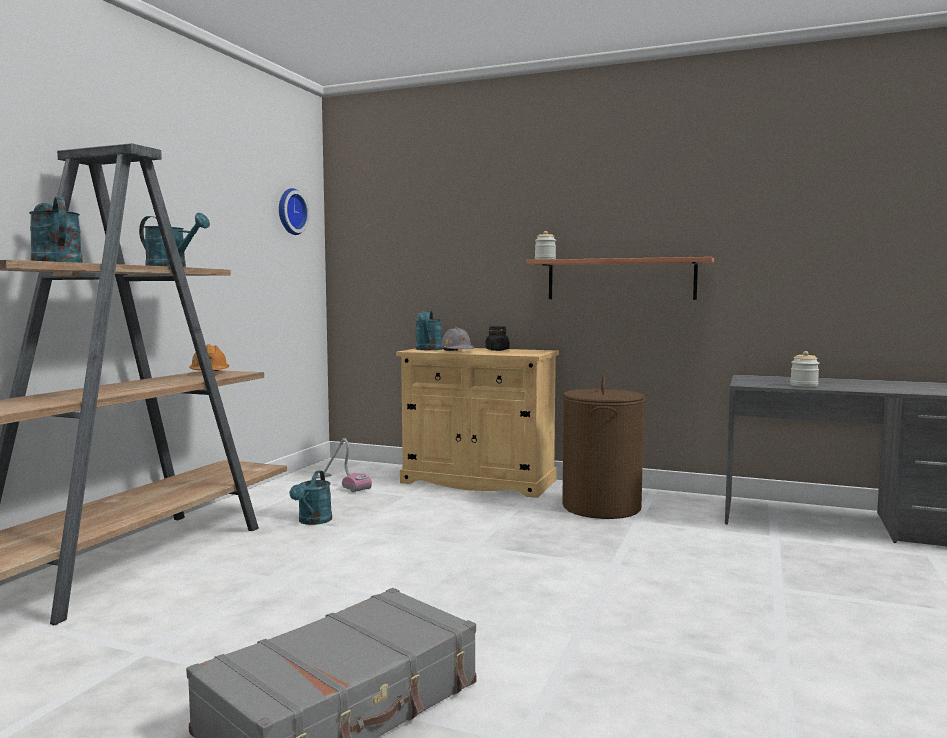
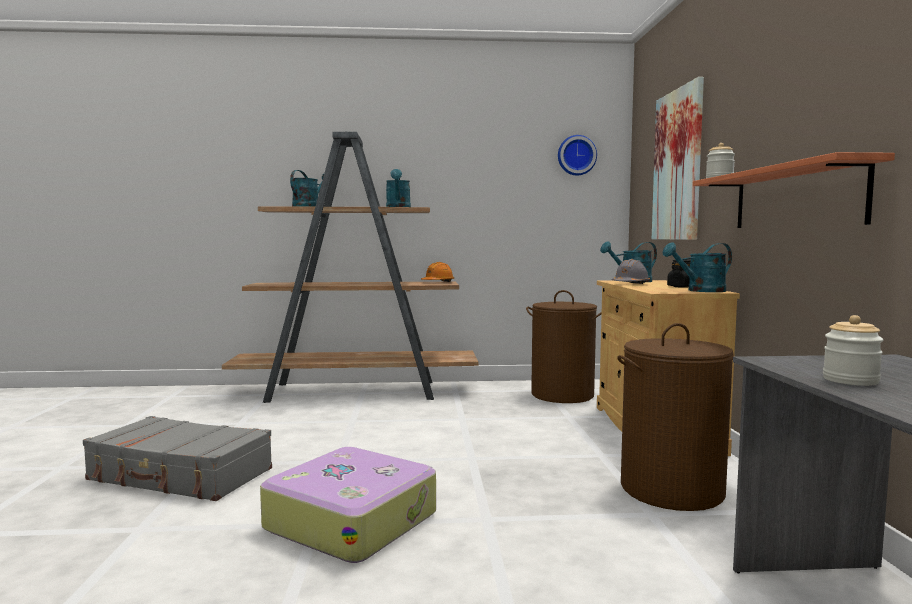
camera: 65 degrees right, 0 degrees up
turquoise watering can [289,471,332,525] -> turquoise watering can moved to [663,242,732,292]
vacuum cleaner [317,438,372,492] -> brown laundry basket [526,290,602,403]
none -> suitcase [260,447,436,563]
none -> picture [652,77,704,240]

